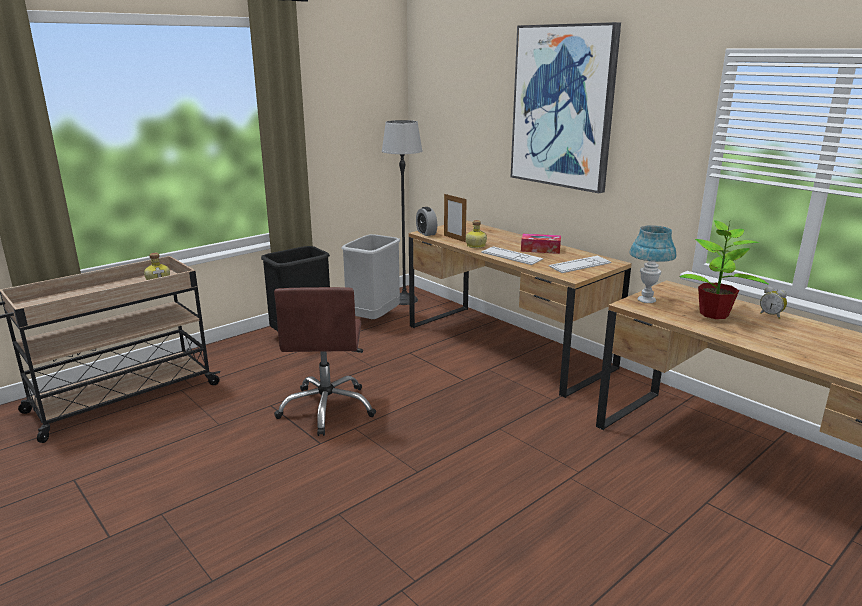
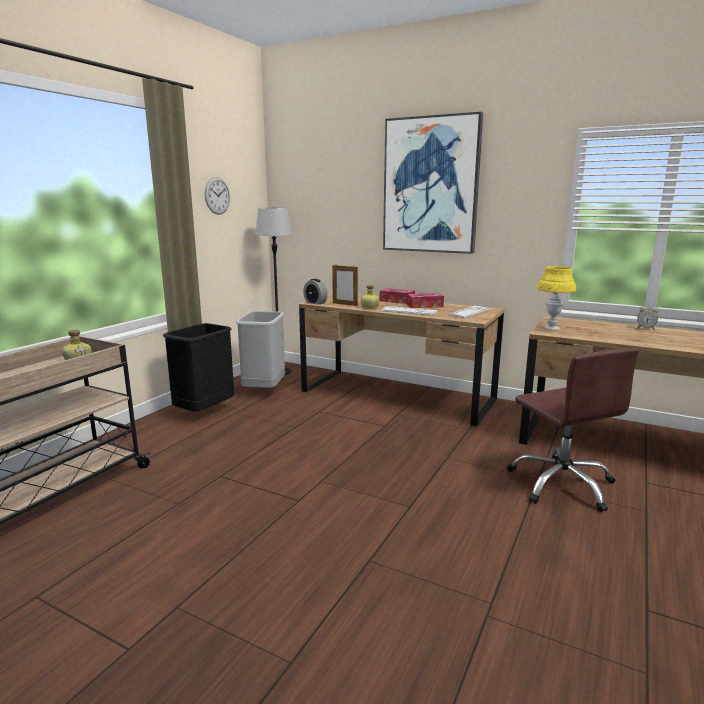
camera: 20 degrees left, 5 degrees down
brown office chair [274,287,376,436] -> brown office chair moved to [507,348,639,512]
blue table lamp [629,225,676,303] -> yellow table lamp [537,266,576,330]
potted plant [680,220,769,319] -> none
none -> wall clock [205,177,230,215]
none -> tissue box [379,288,415,304]

